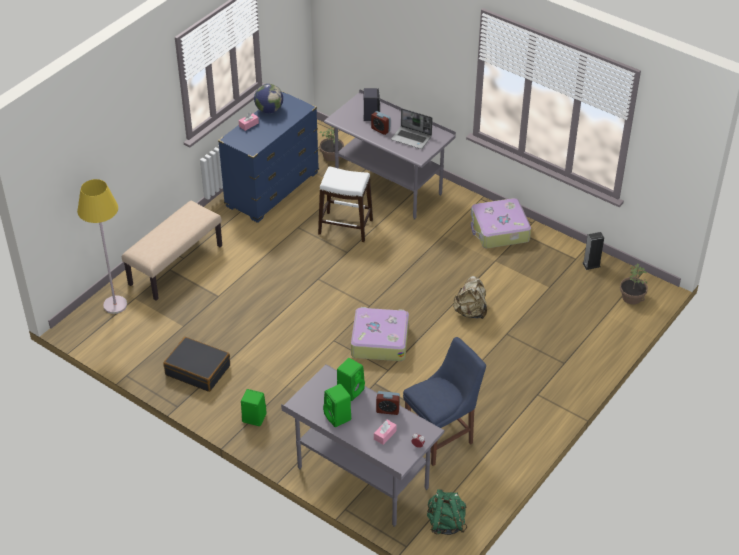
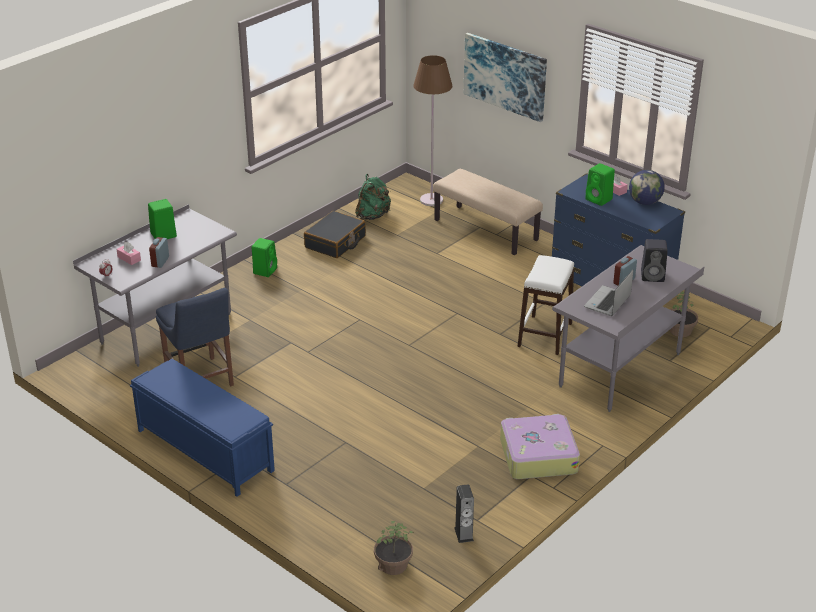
camera: 95 degrees right, 10 degrees down
yellow floor lamp [77,179,127,314] -> brown floor lamp [413,55,452,206]
green speaker [337,358,365,401] -> green speaker moved to [585,163,615,206]
suitcase [351,307,409,361] -> none
green backpack [427,489,467,535] -> green backpack moved to [355,174,391,220]
beige backpack [453,276,487,319] -> none
none -> blue bench [130,359,275,497]
none -> picture [464,33,547,122]

